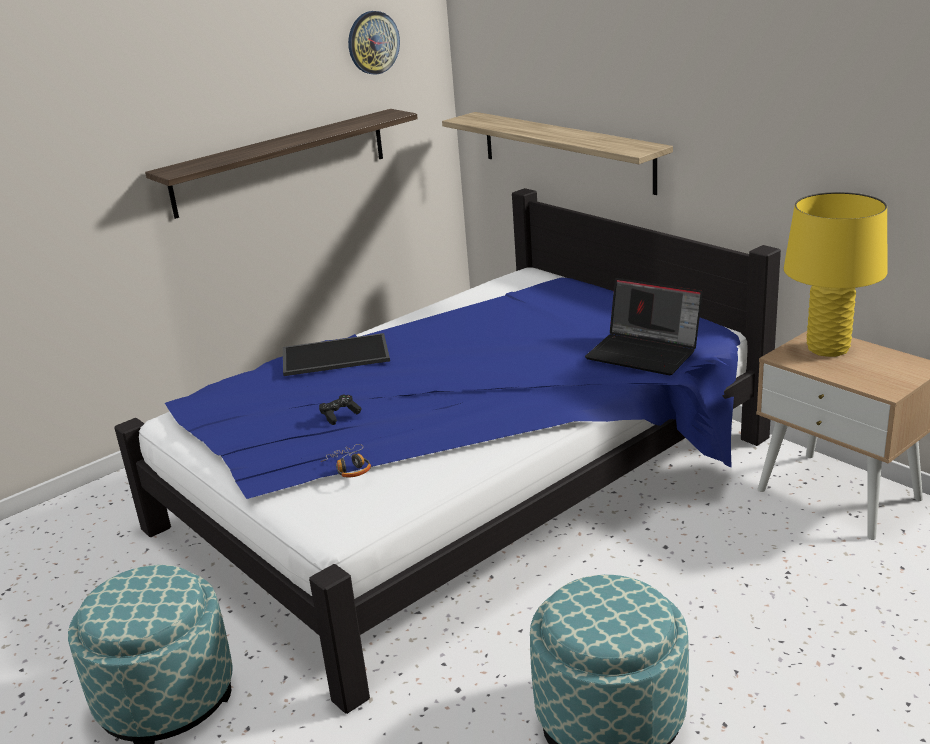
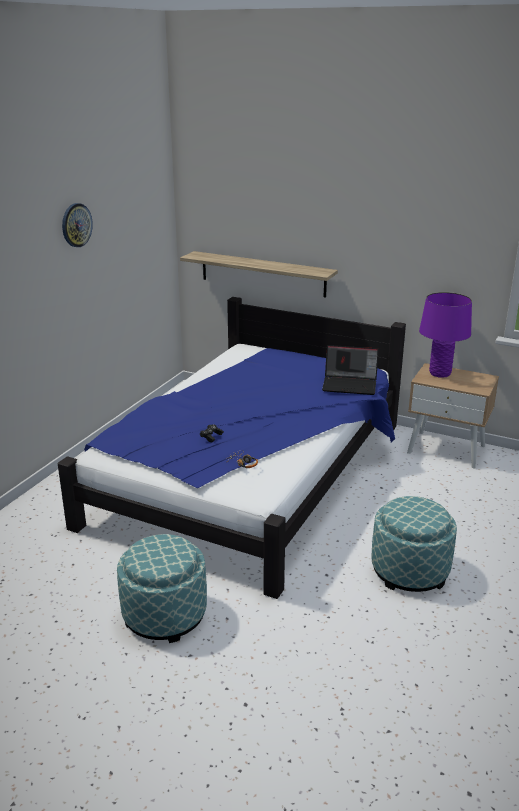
camera: 25 degrees left, 0 degrees up
shelf [145,109,418,219] -> none
tray [283,333,390,376] -> none
wall clock [348,11,400,75] -> wall clock moved to [62,203,93,247]
yellow table lamp [784,192,888,357] -> purple table lamp [419,292,472,377]

